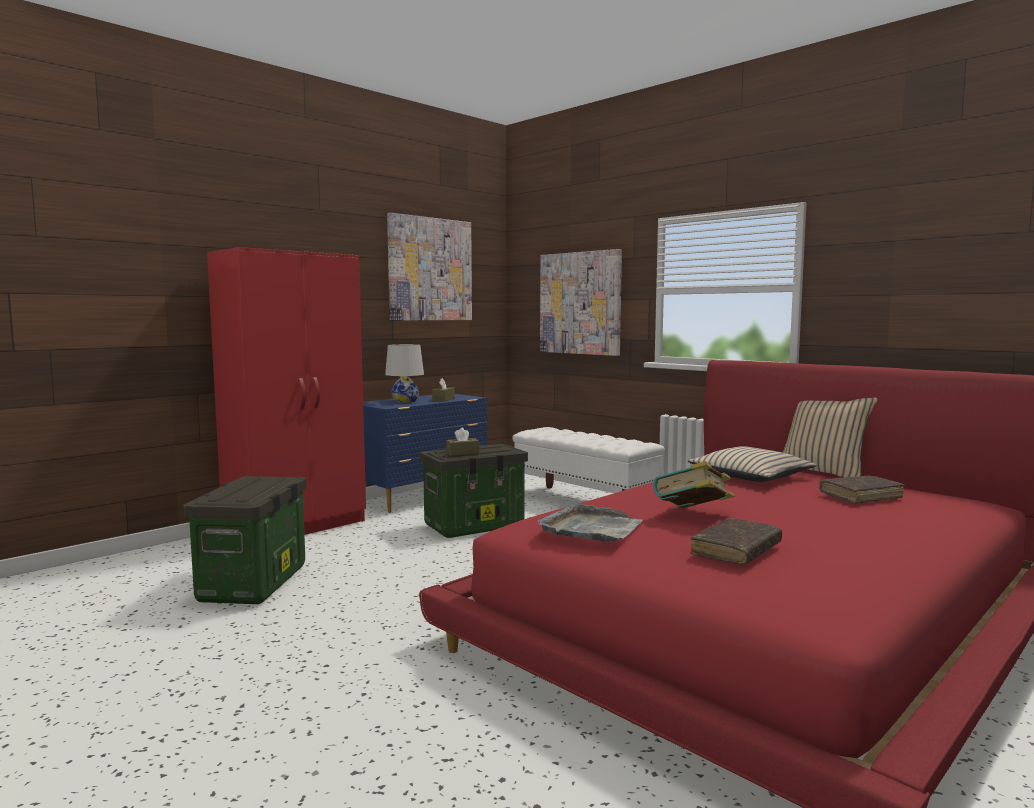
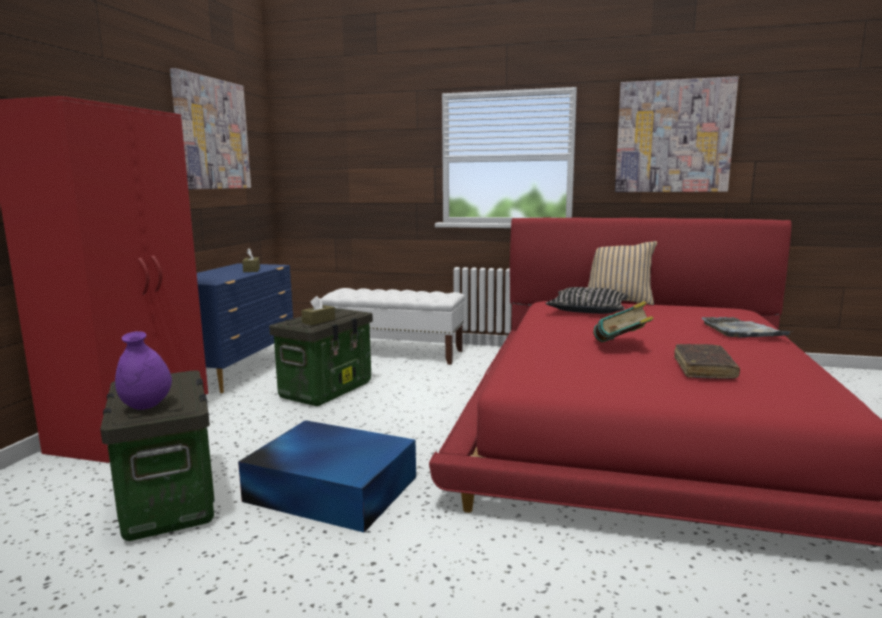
camera: 30 degrees left, 5 degrees up
white table lamp [385,344,424,403] -> none
grey tray [537,504,643,542] -> grey tray moved to [701,317,791,337]
picture [540,249,622,356] -> picture moved to [615,76,738,192]
beige pillow [688,446,817,482] -> black pillow [545,287,629,314]
brown book [820,475,904,504] -> none
none -> purple vase [115,331,172,410]
none -> blue storage box [238,420,416,533]

